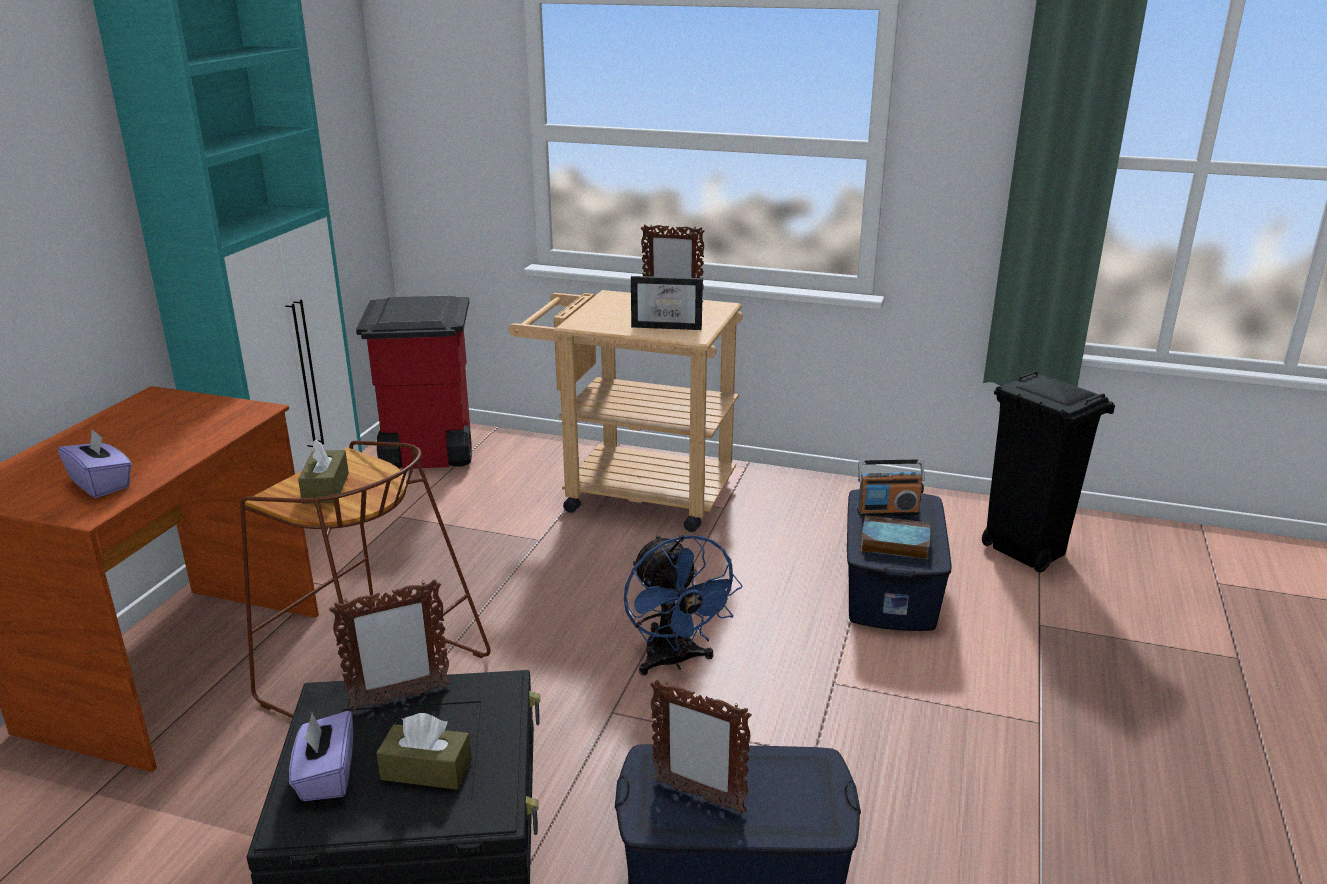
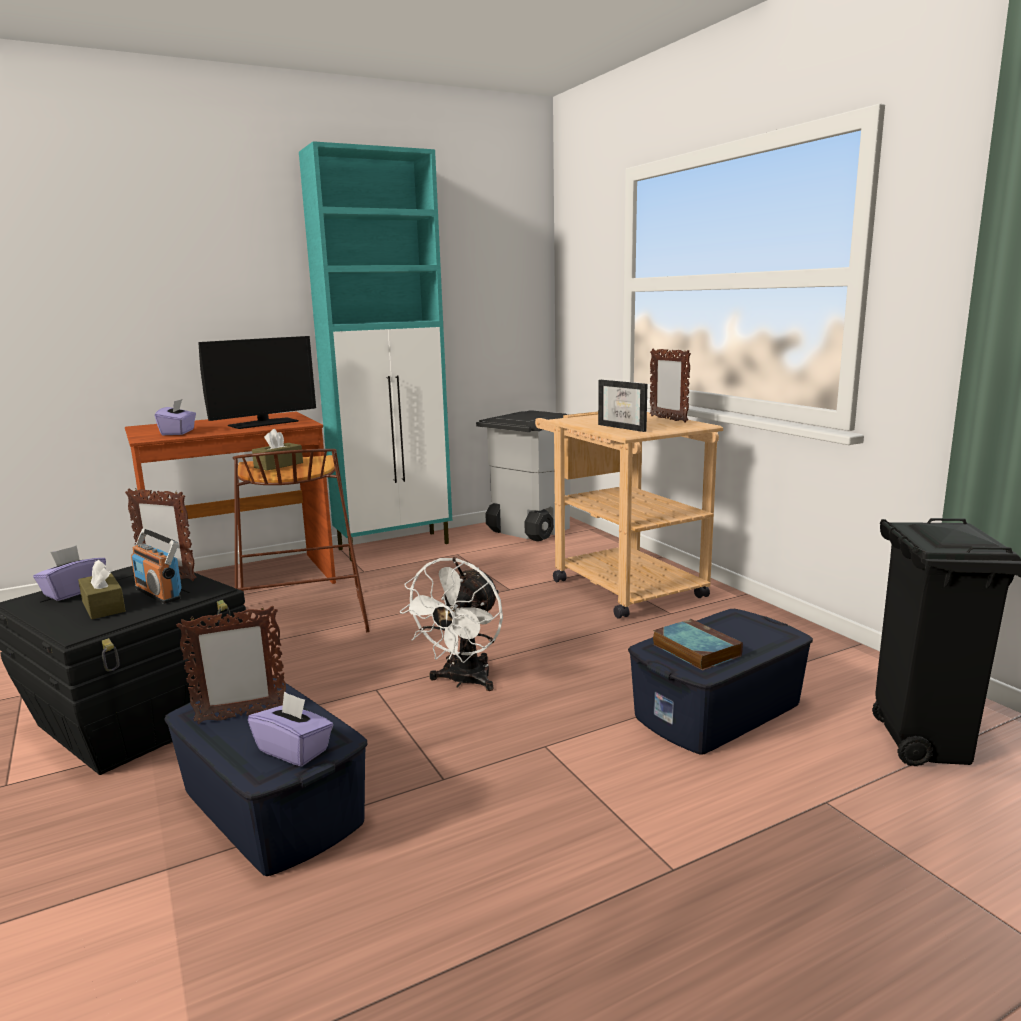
camera: 45 degrees right, 10 degrees down
red trash can [356,296,472,469] -> grey trash can [476,410,570,541]
blue fan [624,535,743,675] -> white fan [400,557,503,691]
picture frame [650,680,752,814] -> picture frame turned 90 degrees counterclockwise [176,606,286,724]
radio [857,460,925,516] -> radio moved to [131,529,182,604]
none -> monitor [198,336,316,429]
none -> purple tissue box [248,691,333,766]

